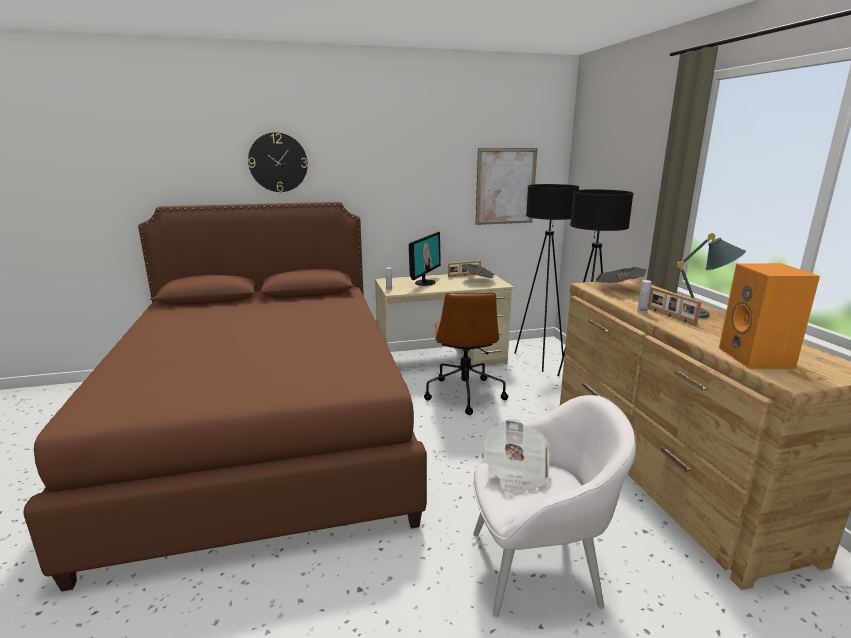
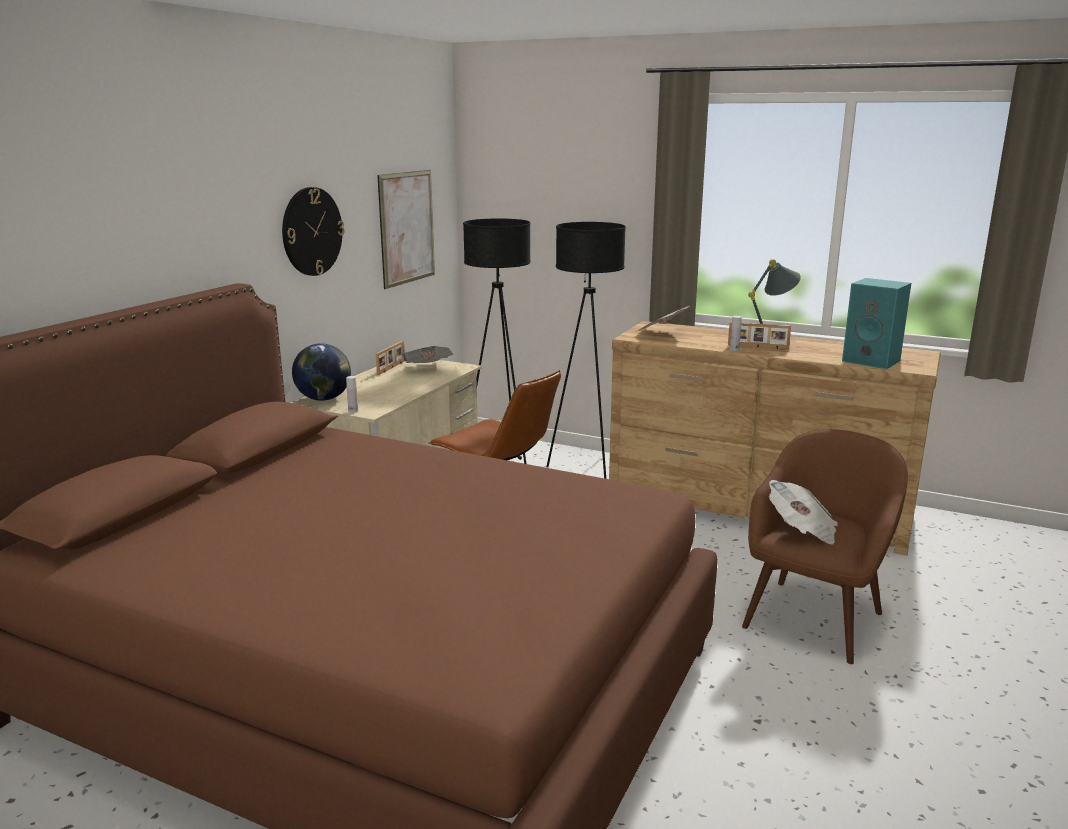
camera: 50 degrees left, 0 degrees up
wall clock [248,132,308,192] -> wall clock moved to [282,187,344,276]
monitor [409,232,441,286] -> none
white armchair [473,395,636,617] -> brown armchair [742,429,908,664]
orange speaker [719,263,820,369] -> turquoise speaker [842,278,911,369]
none -> globe [292,343,351,401]

